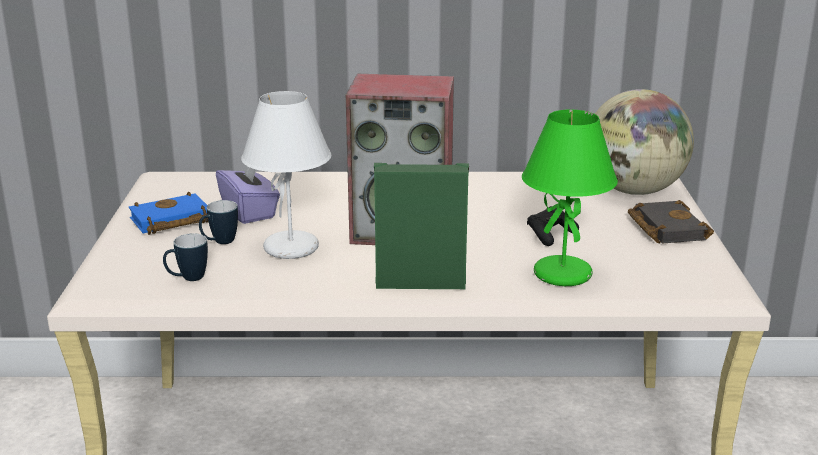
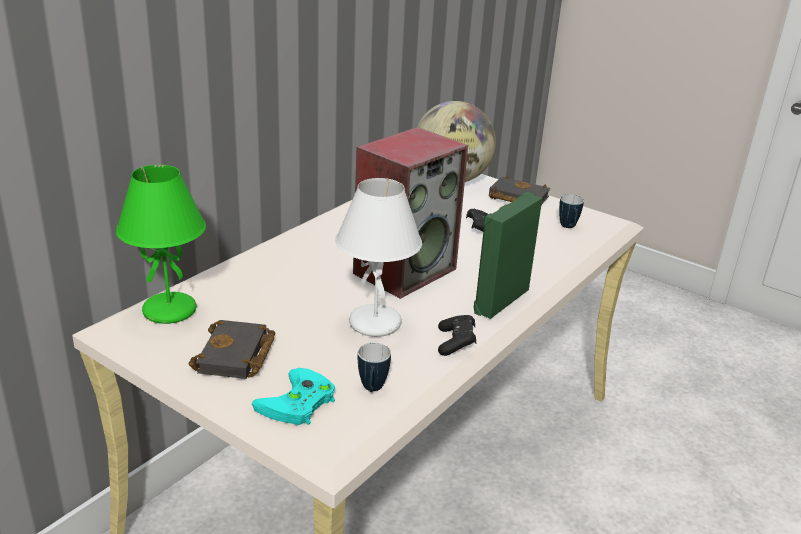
camera: 55 degrees left, 5 degrees up
blue book [129,192,208,235] -> black book [188,320,275,379]
mug [199,200,238,244] -> mug moved to [559,194,584,228]
purple tissue box [216,166,280,224] -> none
green table lamp [522,110,618,286] -> green table lamp moved to [116,165,206,324]
none -> turquoise game controller [252,368,335,425]
none -> black game controller [438,315,476,356]

